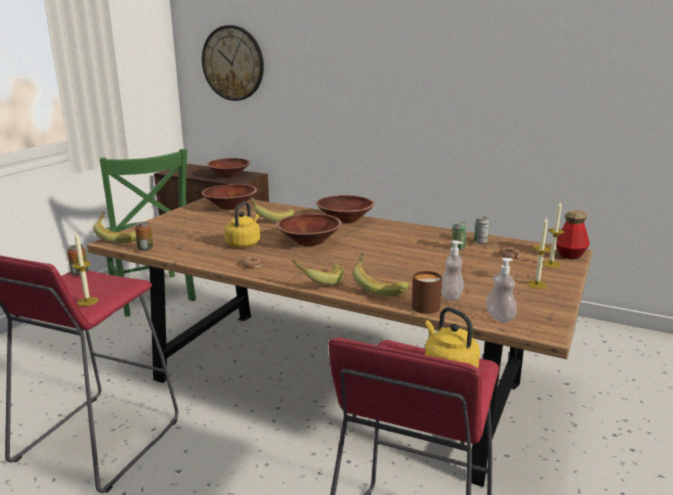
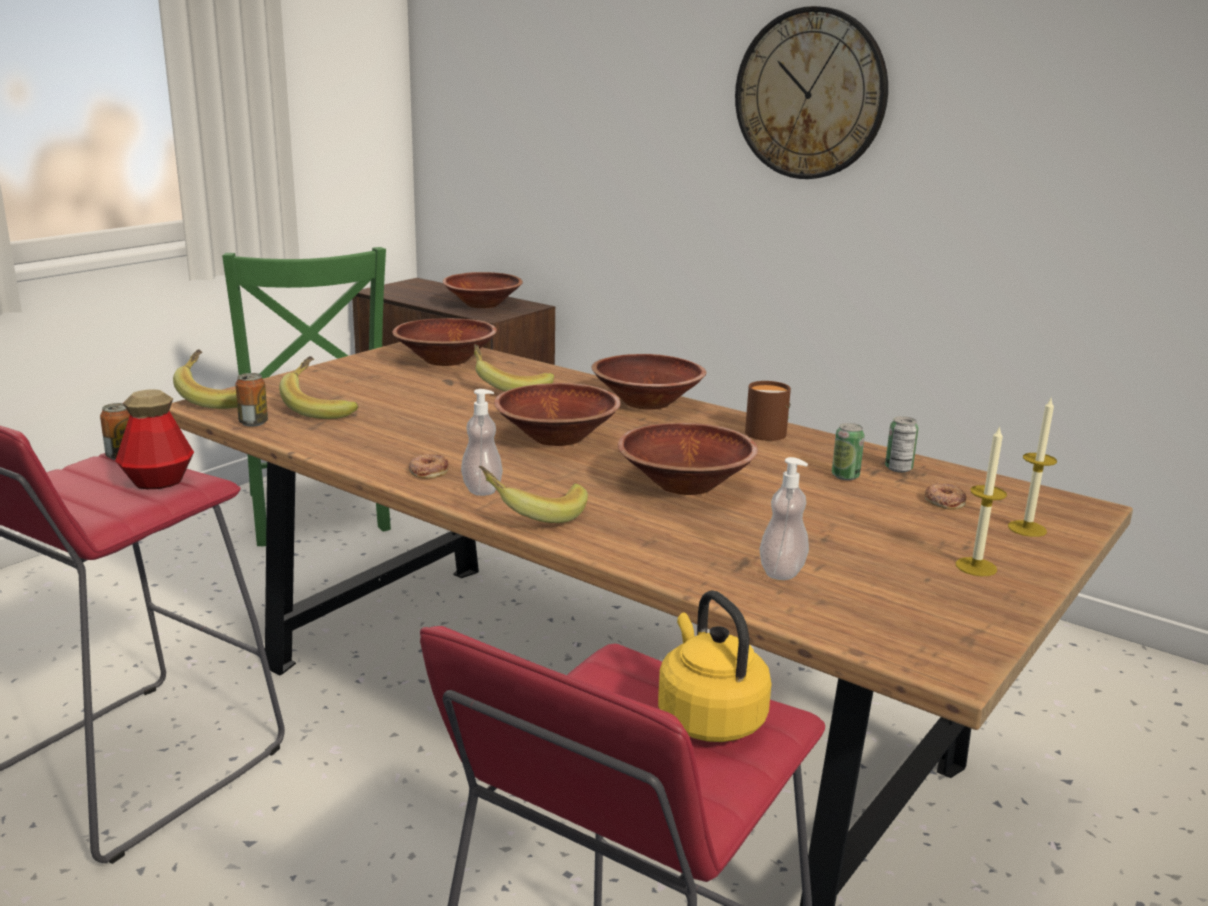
camera: 10 degrees right, 0 degrees up
candle [72,233,98,306] -> none
wall clock [202,25,264,101] -> wall clock moved to [735,6,888,179]
yellow kettle [224,202,260,248] -> none
banana [353,253,410,296] -> banana moved to [279,356,358,419]
brown mug [412,271,442,314] -> brown mug moved to [745,381,791,441]
soap dispenser [486,258,517,322] -> soap dispenser moved to [461,389,503,496]
bottle [556,210,590,259] -> bottle moved to [115,389,194,489]
none -> brown bowl [618,423,758,495]

